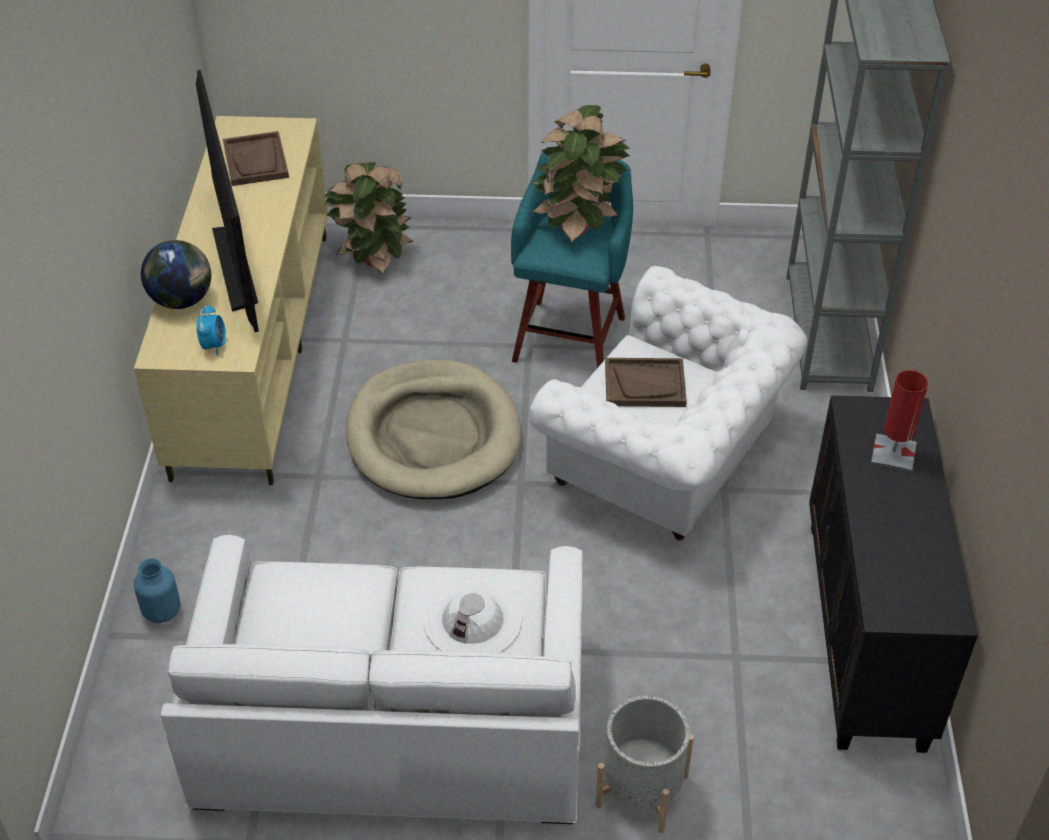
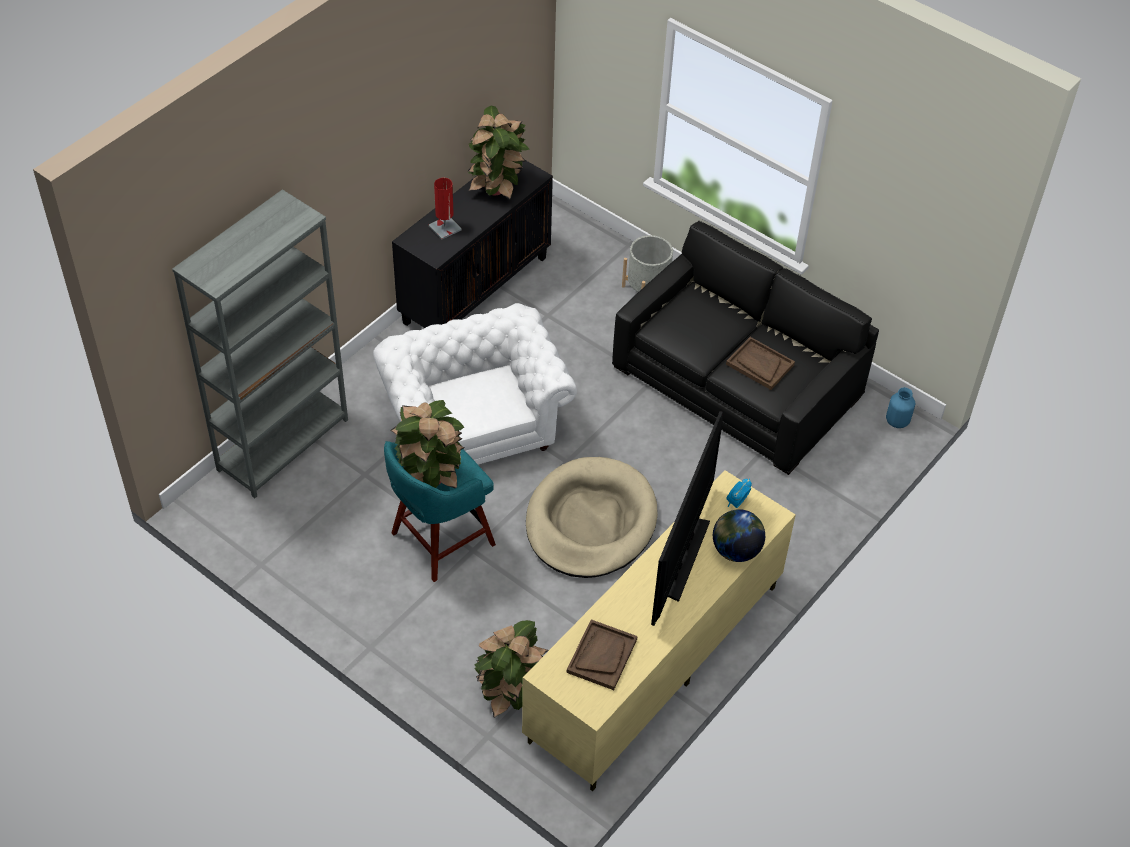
camera: 145 degrees left, 5 degrees up
blue vase [134,558,181,623] -> blue vase moved to [886,387,915,428]
white sofa [161,535,583,824] -> black sofa [612,221,879,475]
white hat [423,580,522,653] -> none
brown tray [605,358,687,407] -> brown tray moved to [726,337,795,390]
none -> potted plant [468,106,530,200]

